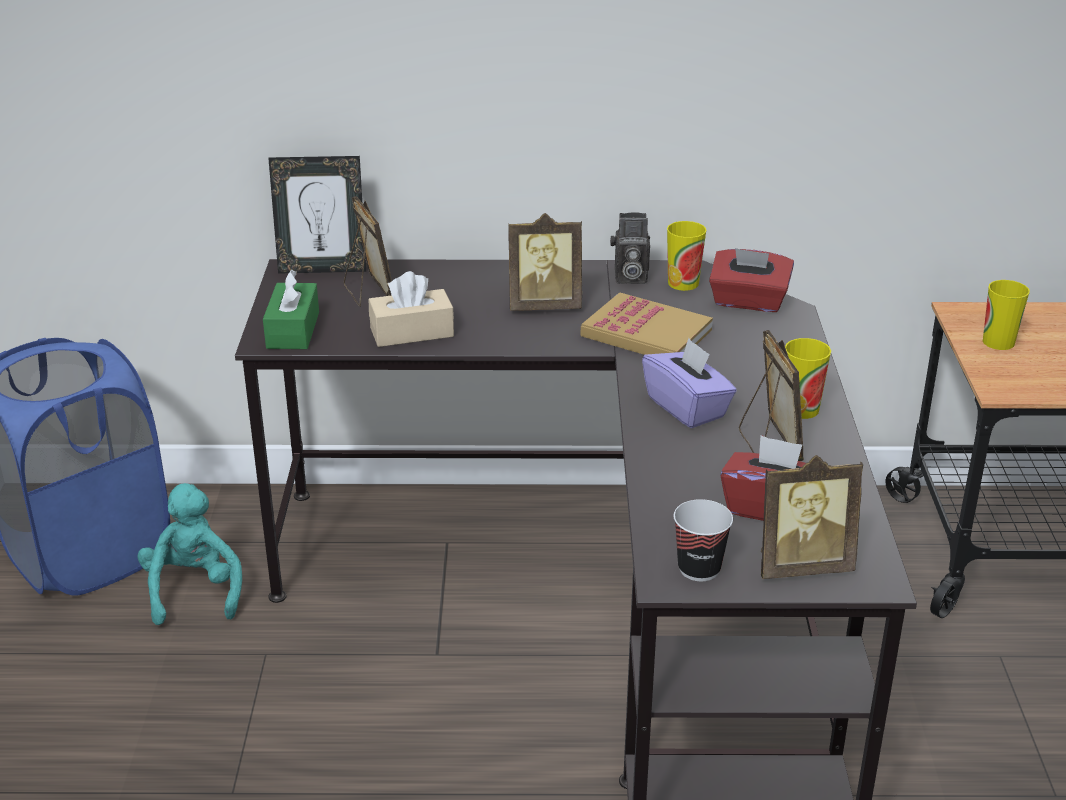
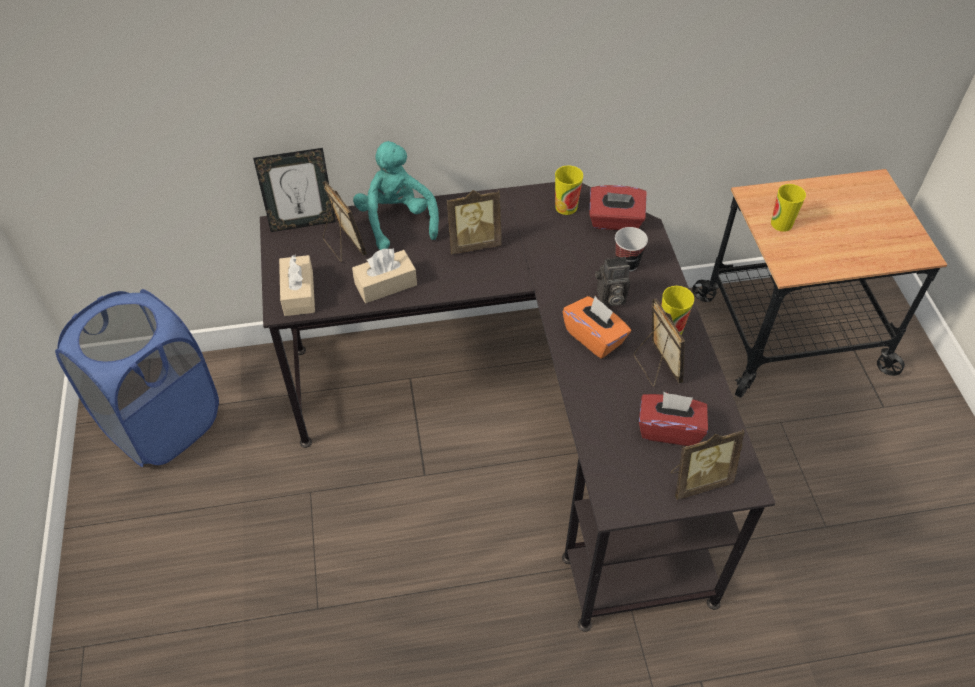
camera: 10 degrees left, 20 degrees up
turquoise plush toy [137,483,242,625] -> turquoise plush toy moved to [353,141,439,250]
green tissue box [263,269,319,349] -> beige tissue box [279,254,315,316]
book [581,292,713,355] -> none
camera [610,212,650,284] -> camera moved to [595,257,630,307]
purple tissue box [642,338,737,428] -> orange tissue box [562,296,631,358]
cup [674,499,733,581] -> cup moved to [615,227,648,272]

